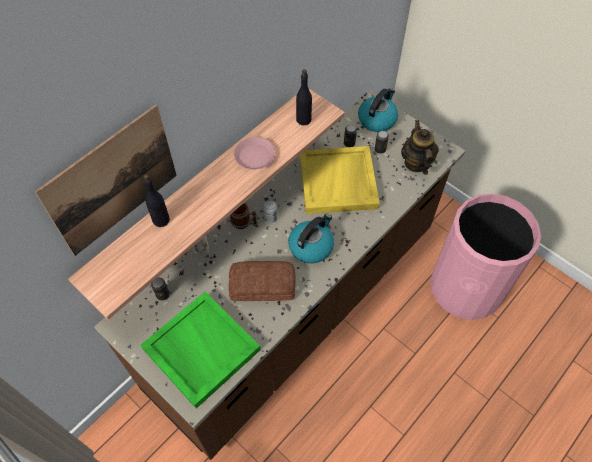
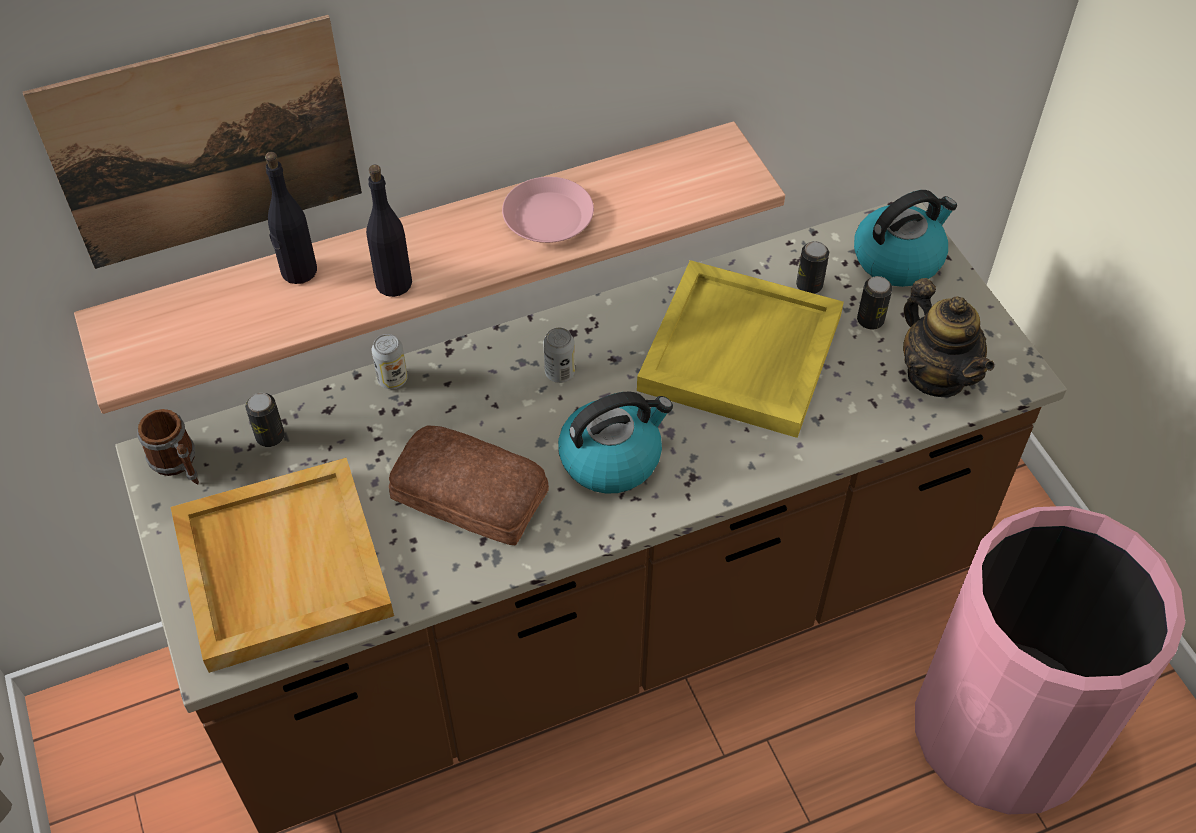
camera: 25 degrees right, 5 degrees down
green tray [141,292,261,409] -> beige tray [171,458,394,673]
mug [230,202,258,229] -> mug moved to [137,409,199,484]
black bottle [296,69,312,125] -> black bottle moved to [366,165,412,297]
teapot [401,120,439,175] -> teapot turned 135 degrees clockwise [903,278,994,397]

